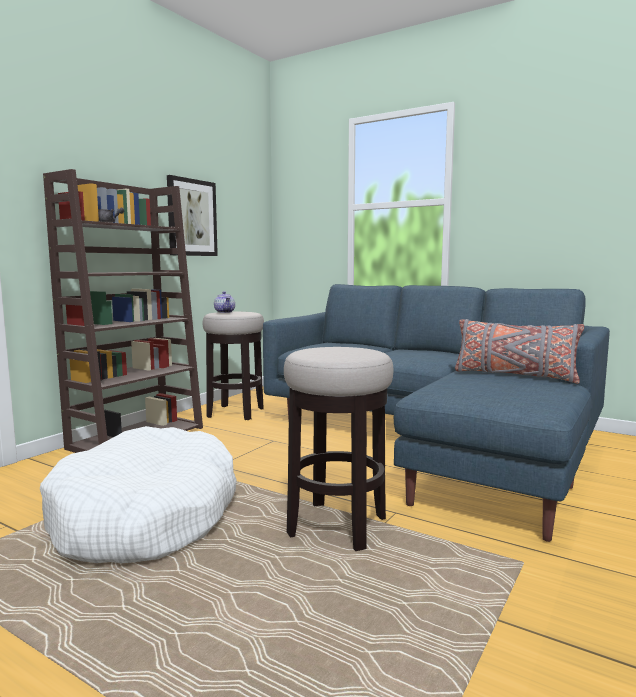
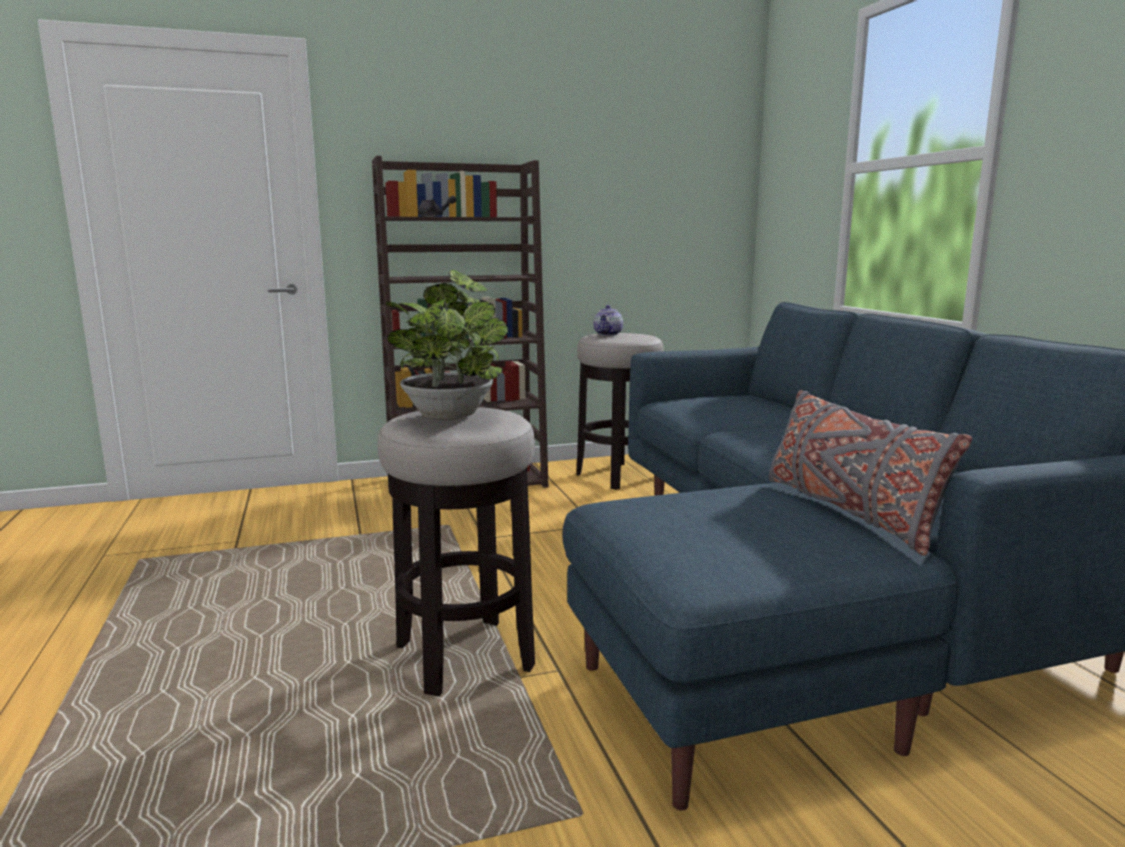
camera: 40 degrees right, 5 degrees up
white dog bed [40,426,237,563] -> none
picture [167,175,218,256] -> none
none -> potted plant [386,269,508,420]

